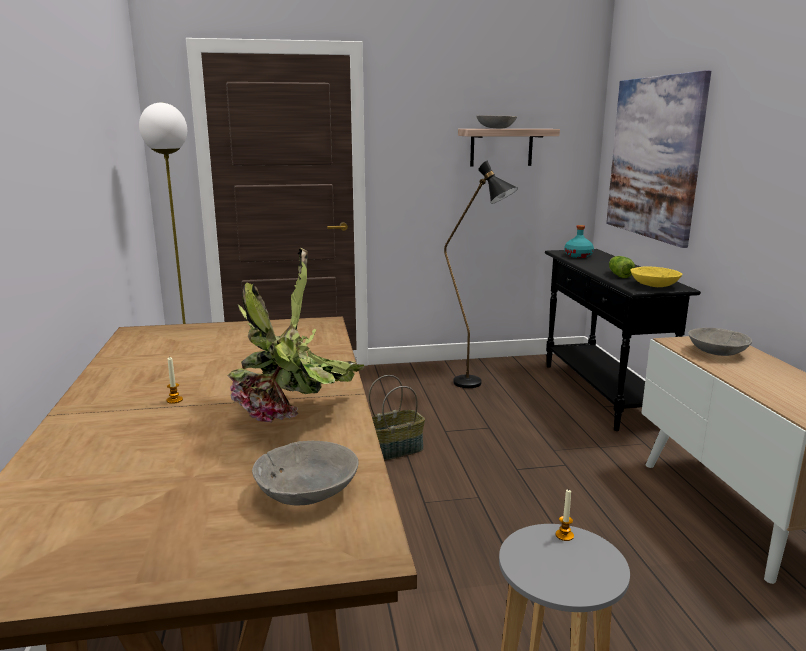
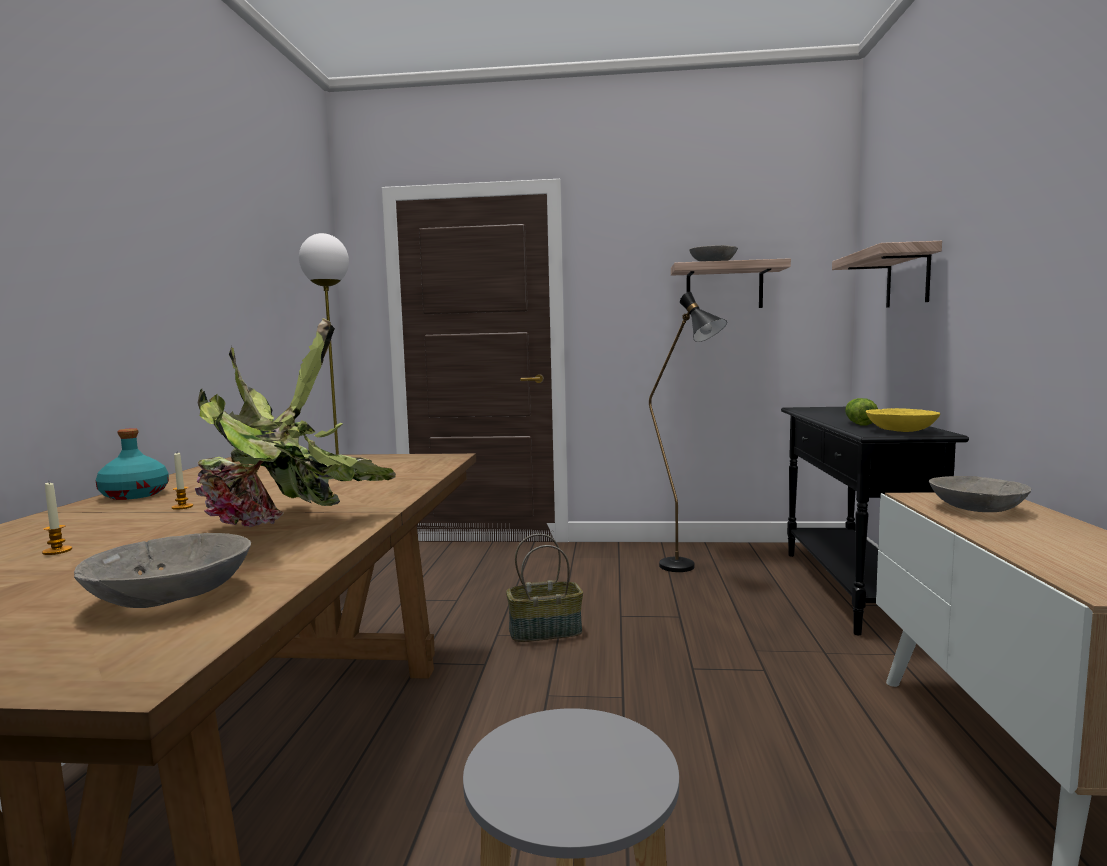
camera: 15 degrees right, 10 degrees down
candle [556,490,574,541] -> candle moved to [42,483,72,555]
turquoise bottle [564,225,594,258] -> turquoise bottle moved to [95,428,169,500]
picture [606,70,711,248] -> shelf [832,241,942,308]

